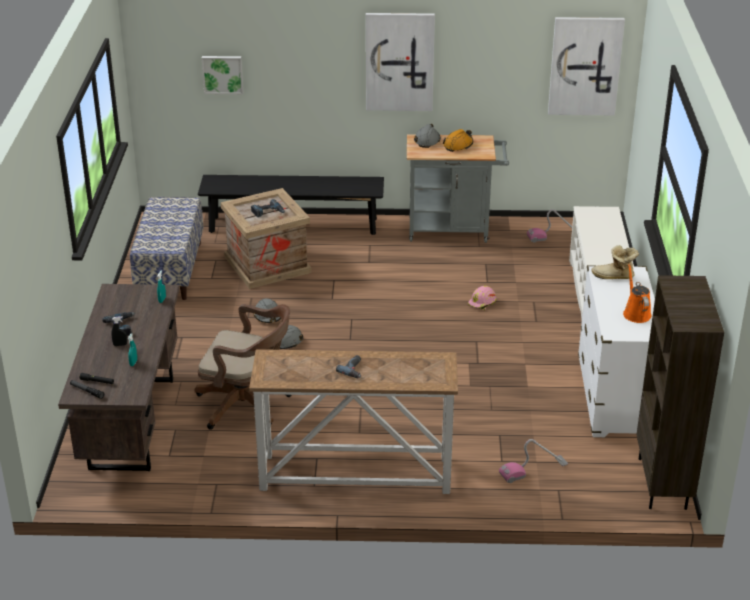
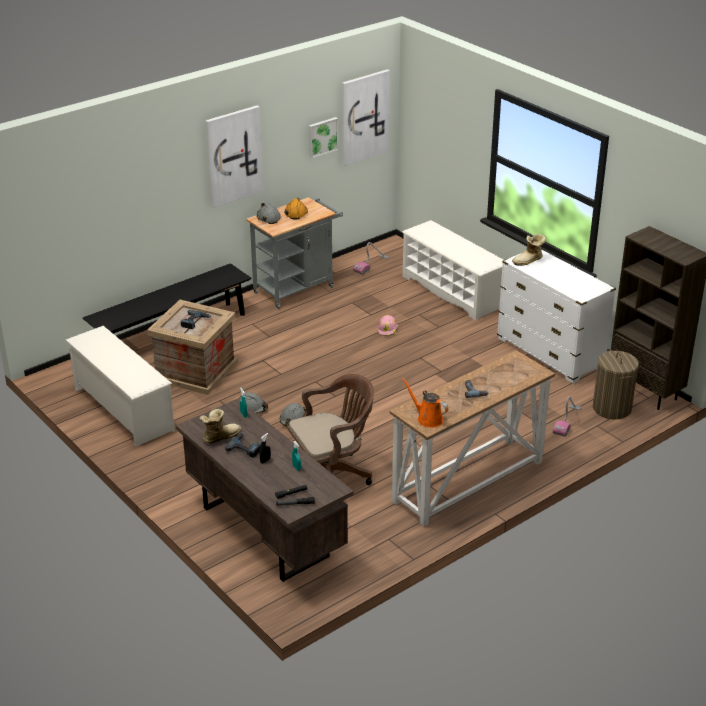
camera: 40 degrees left, 0 degrees up
bench [130,197,203,300] -> white shoe rack [65,326,175,447]
picture [202,56,243,94] -> picture moved to [309,117,339,158]
orange watering can [623,264,652,323] -> orange watering can moved to [402,378,448,428]
none -> boot [200,409,241,444]
none -> laundry basket [593,350,639,419]

